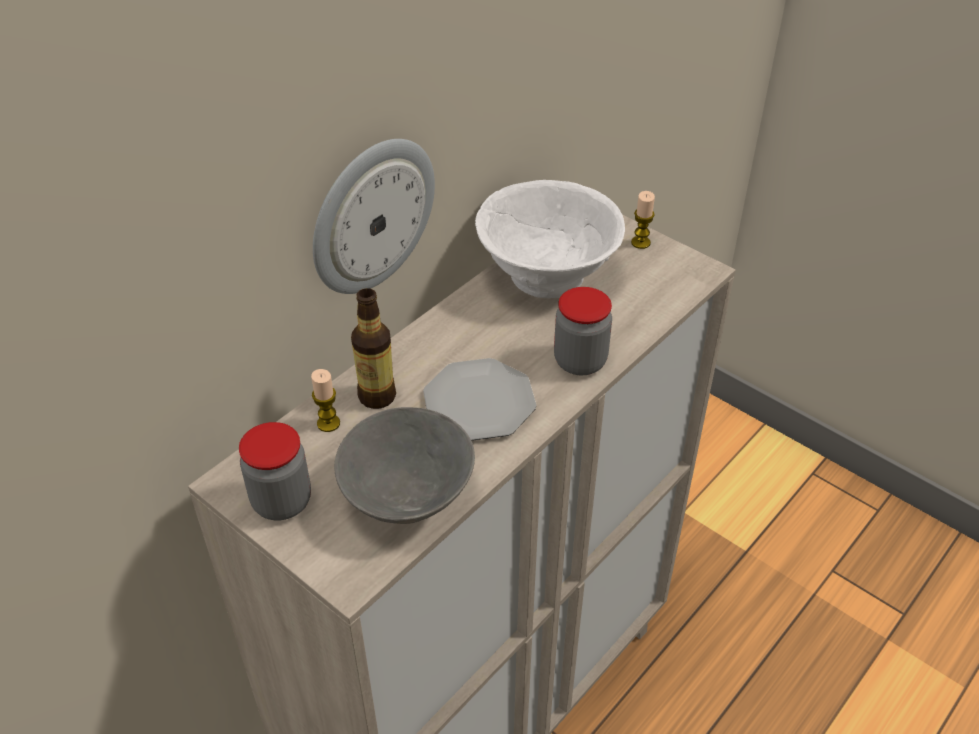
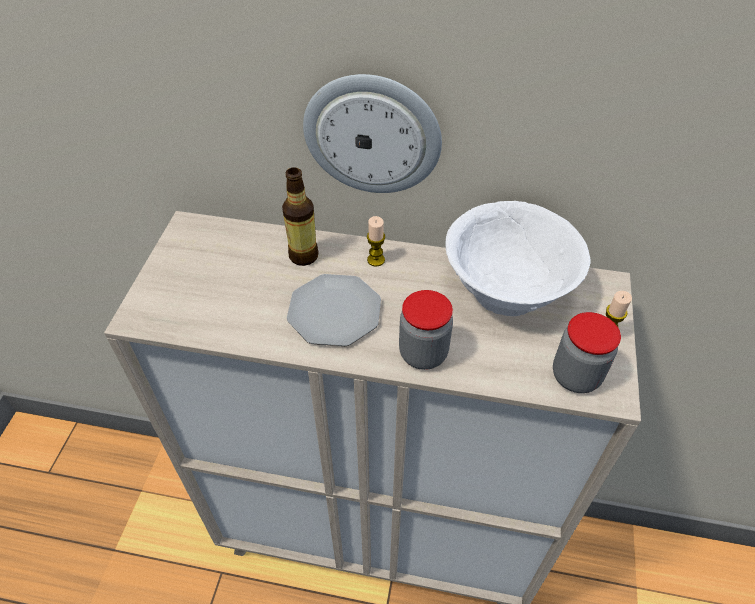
camera: 60 degrees right, 5 degrees up
jar [239,422,311,520] -> jar moved to [553,312,621,393]
candle [311,369,340,432] -> candle moved to [367,216,385,267]
grey bowl [334,407,475,524] -> none

